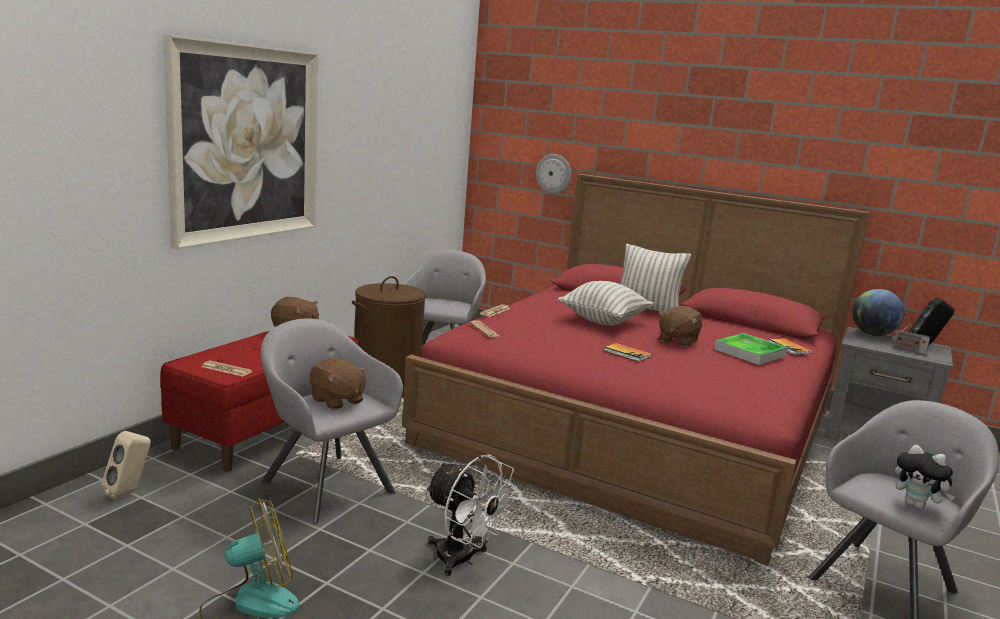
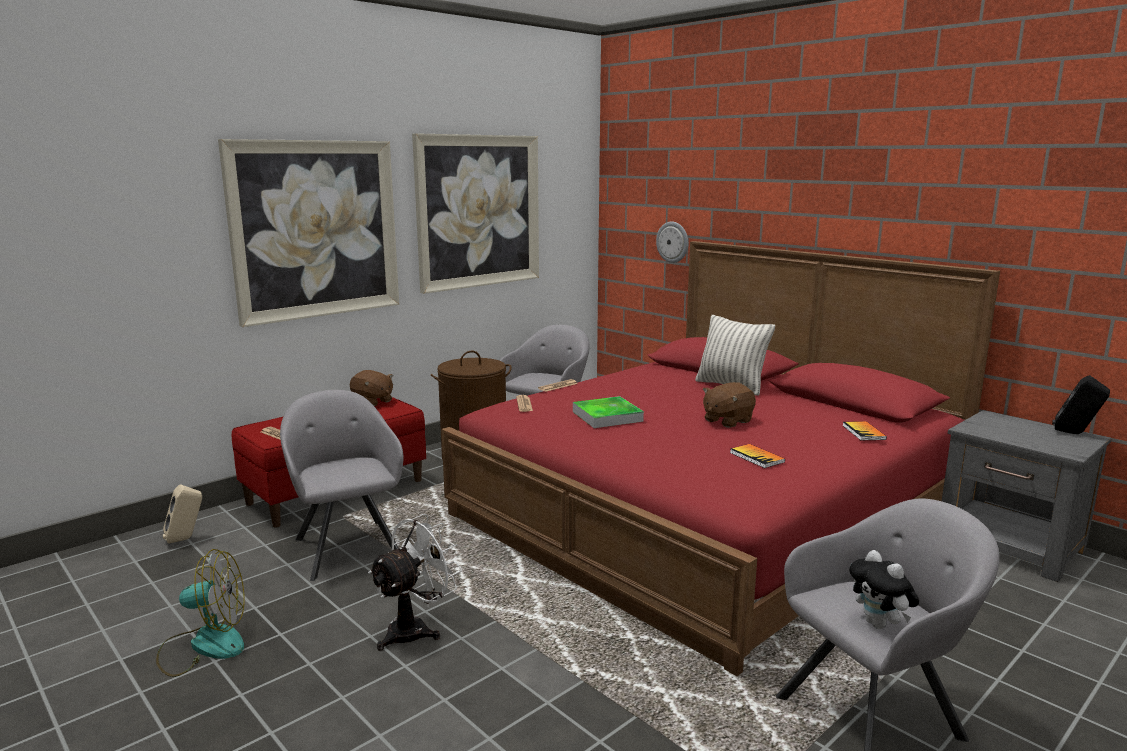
camera: 20 degrees right, 0 degrees up
brown plush toy [310,358,368,410] -> none
white fan [426,455,517,576] -> white fan turned 105 degrees counterclockwise [368,514,462,651]
pillow [557,281,654,326] -> none
book [604,343,652,362] -> book moved to [730,444,785,468]
tray [714,333,788,365] -> tray moved to [573,396,644,428]
globe [852,289,905,336] -> none
radio [893,324,931,355] -> none
none -> picture [412,133,539,294]

